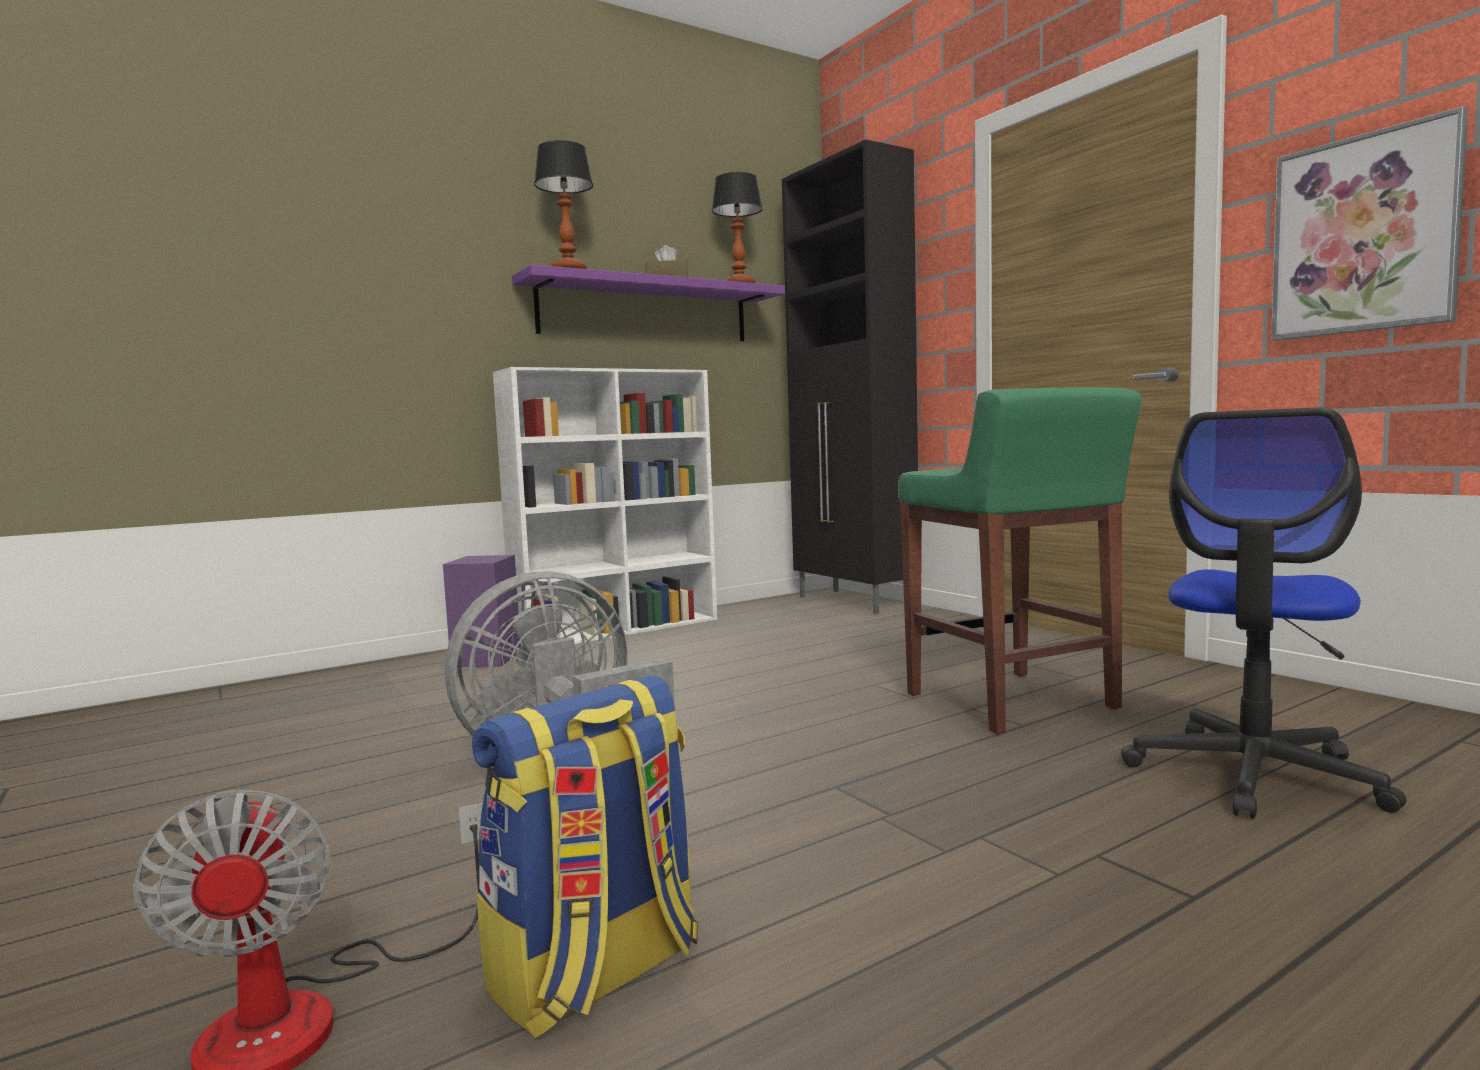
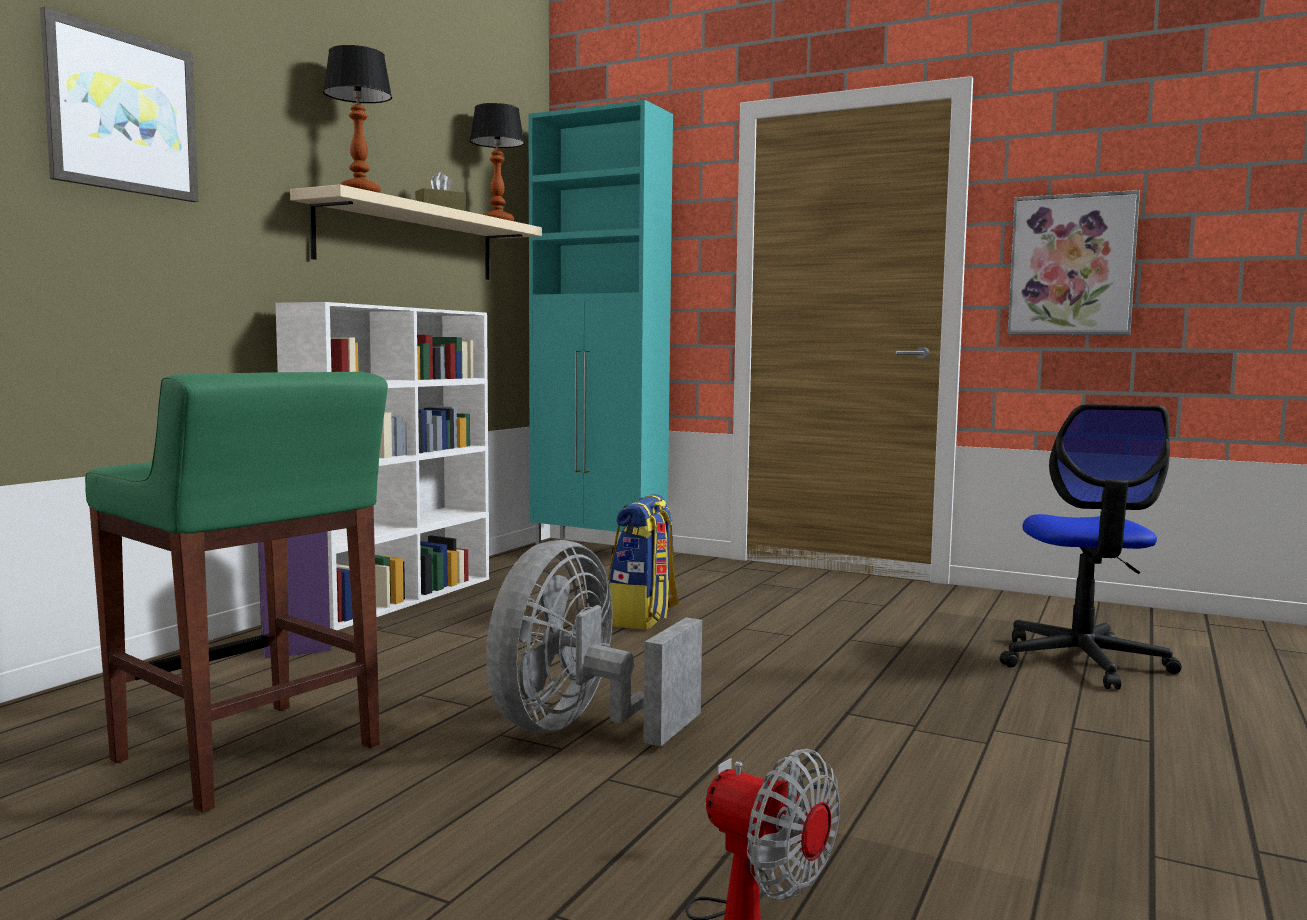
camera: 30 degrees left, 0 degrees up
backpack [472,675,698,1038] -> backpack moved to [608,494,679,630]
purple shelf [512,264,785,342] -> beige shelf [290,184,542,280]
black cabinet [782,139,918,614] -> turquoise cabinet [528,100,673,545]
green stool [898,387,1142,734] -> green stool moved to [85,372,388,812]
none -> picture [40,7,199,202]

